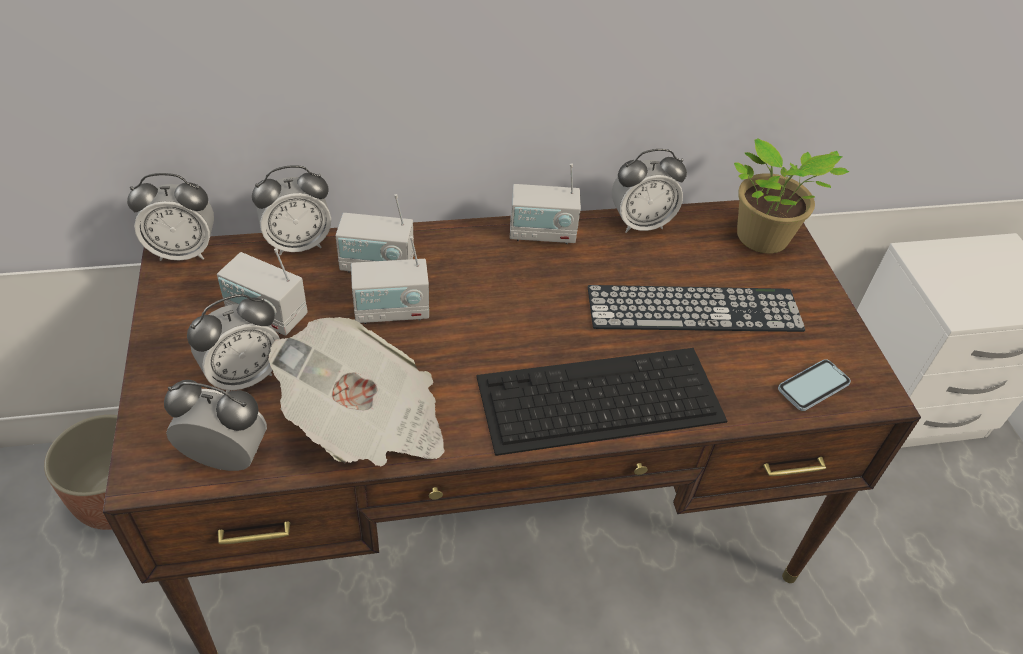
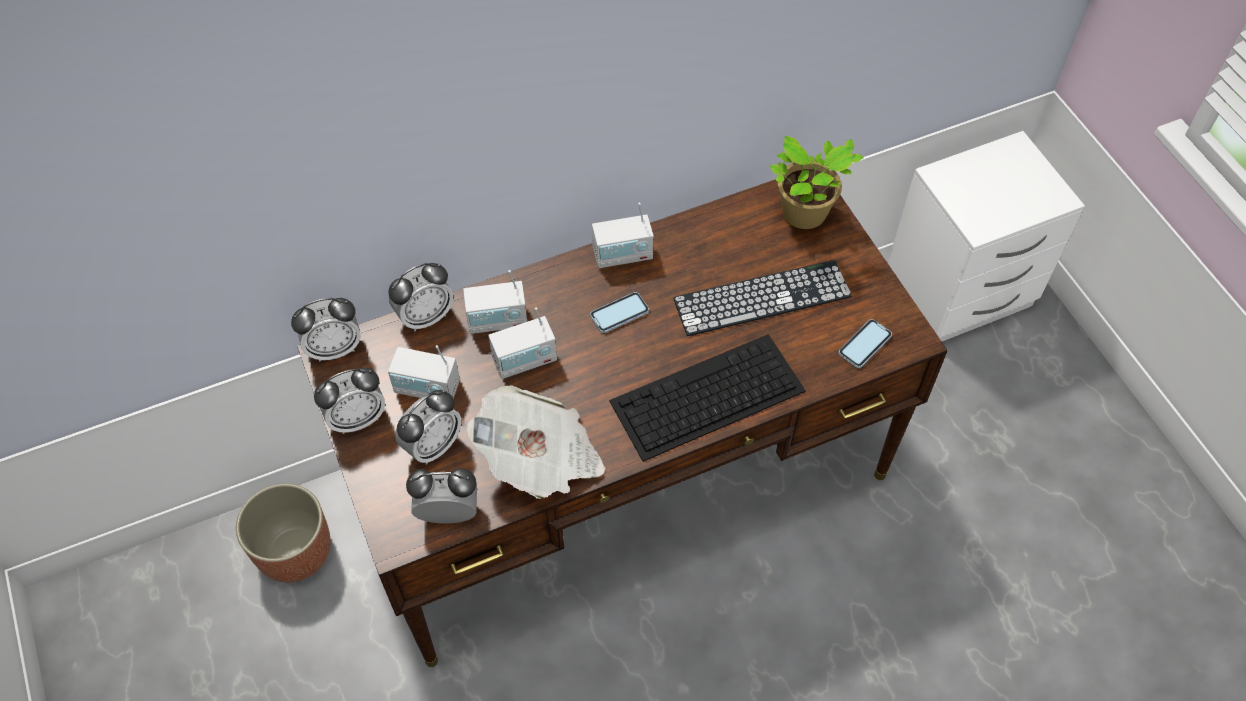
camera: 10 degrees left, 10 degrees up
alarm clock [612,149,687,233] -> alarm clock moved to [314,367,385,434]
none -> phone [590,292,649,333]

